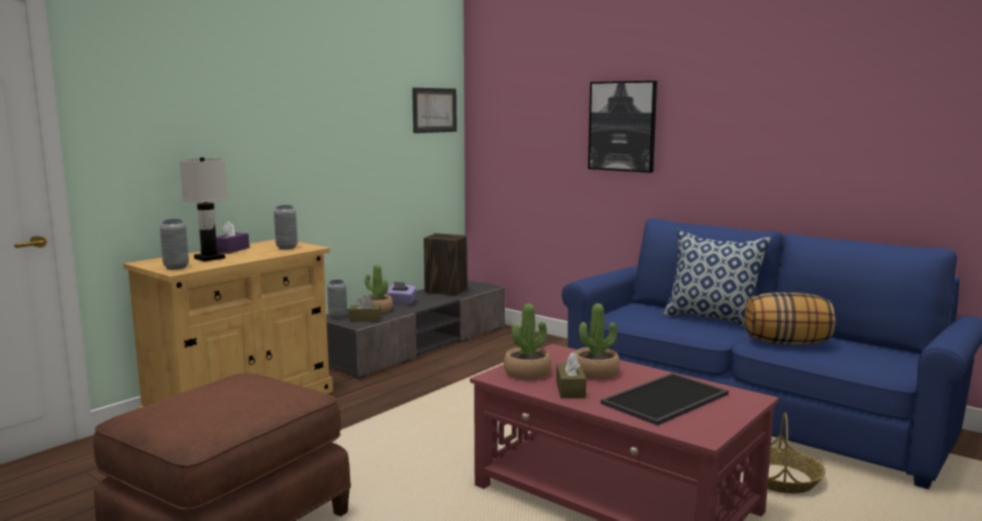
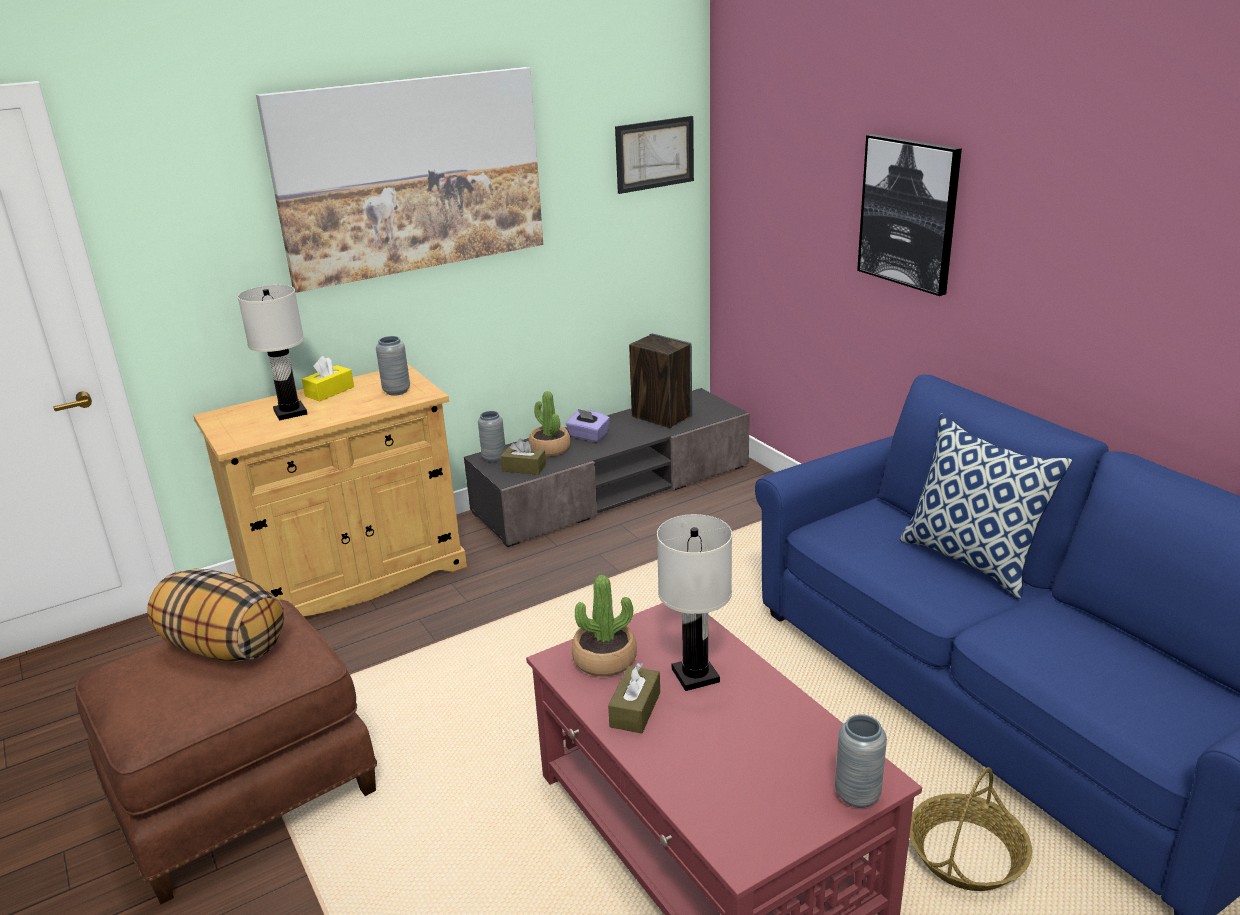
camera: 20 degrees right, 15 degrees up
grey vase [160,219,189,269] -> grey vase moved to [835,714,887,808]
purple tissue box [216,221,249,254] -> yellow tissue box [302,356,354,401]
potted plant [575,303,620,380] -> white table lamp [657,514,732,691]
tray [601,373,729,426] -> none
pillow [745,292,835,345] -> pillow moved to [147,569,285,662]
none -> picture [256,67,543,293]

